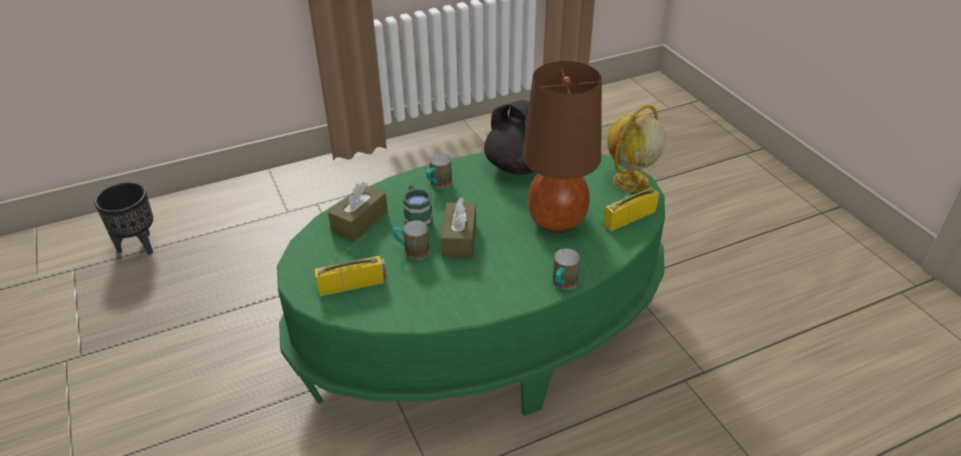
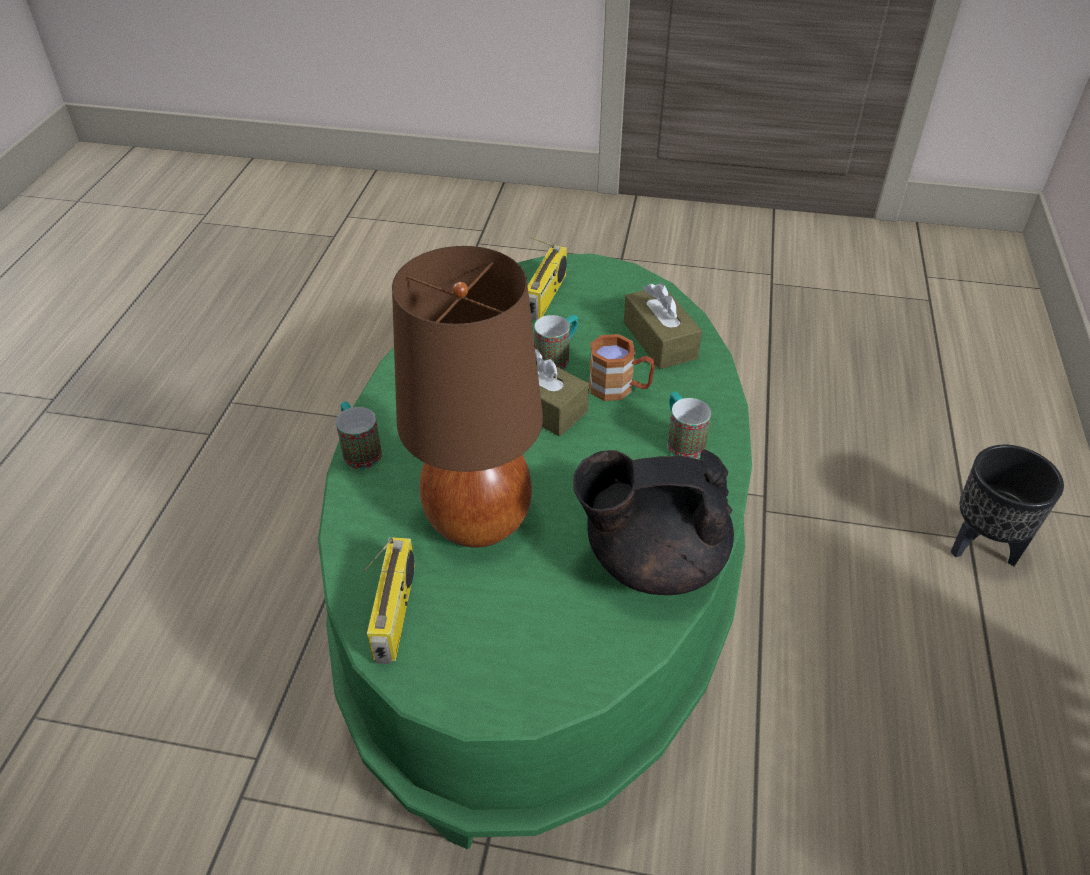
camera: 125 degrees right, 5 degrees up
black planter [94,182,153,255] -> black planter moved to [951,445,1064,566]
green mug [403,185,433,228] -> brown mug [589,334,655,401]
globe [607,105,666,192] -> none

